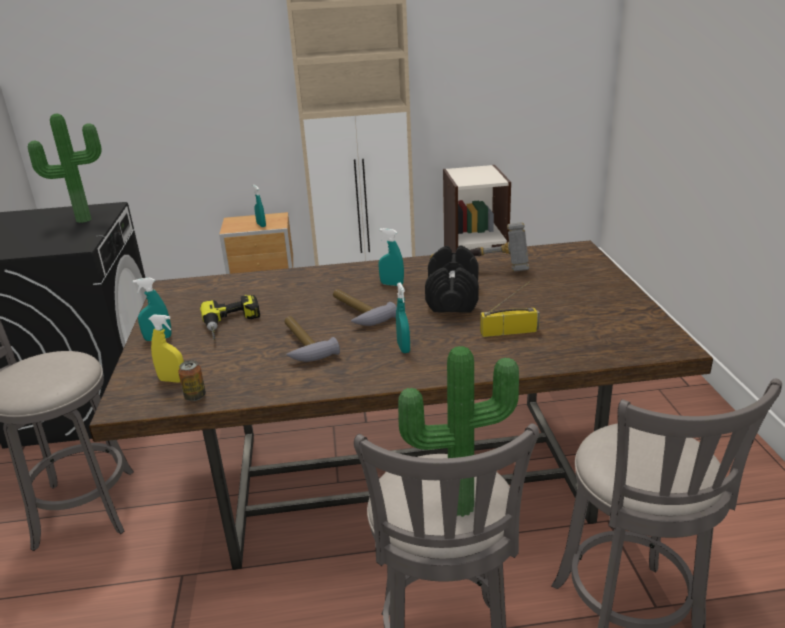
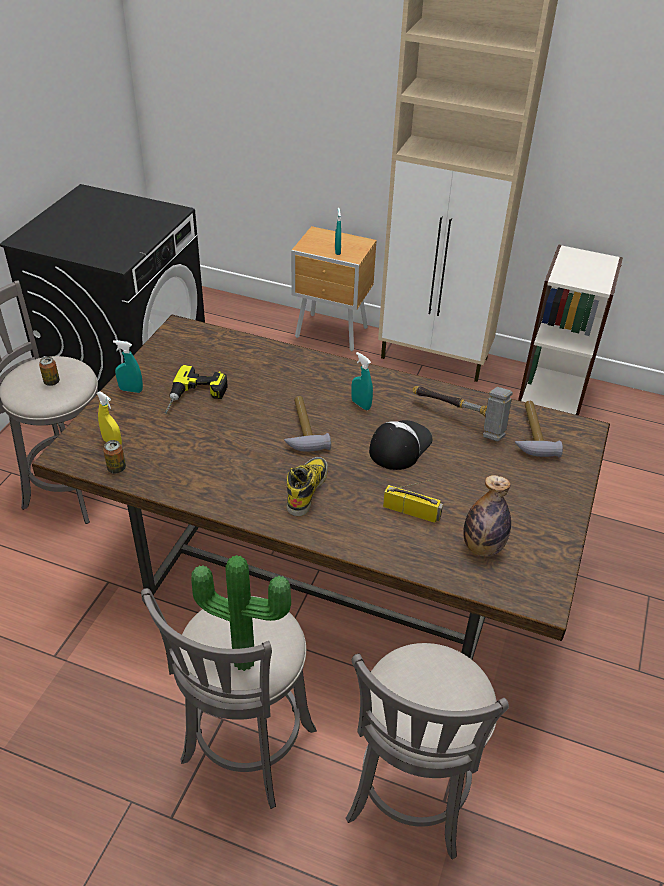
camera: 25 degrees right, 15 degrees up
potted plant [28,114,102,223] -> none
hammer [284,316,340,362] -> hammer moved to [515,401,563,458]
turquoise spray bottle [396,282,410,353] -> boot [287,457,328,516]
black dumbbell [425,246,479,313] -> cap [369,420,432,470]
none -> can [39,357,60,386]
none -> bottle [463,475,511,557]

